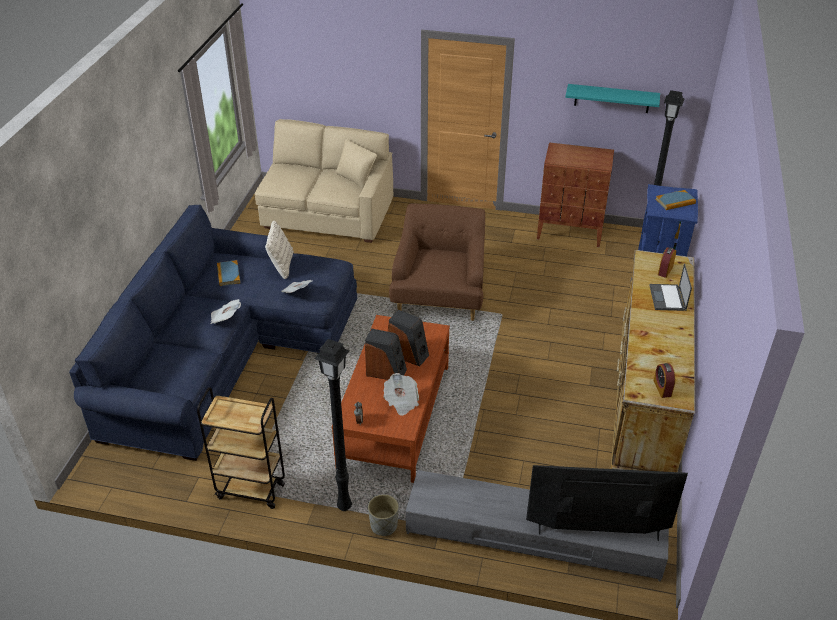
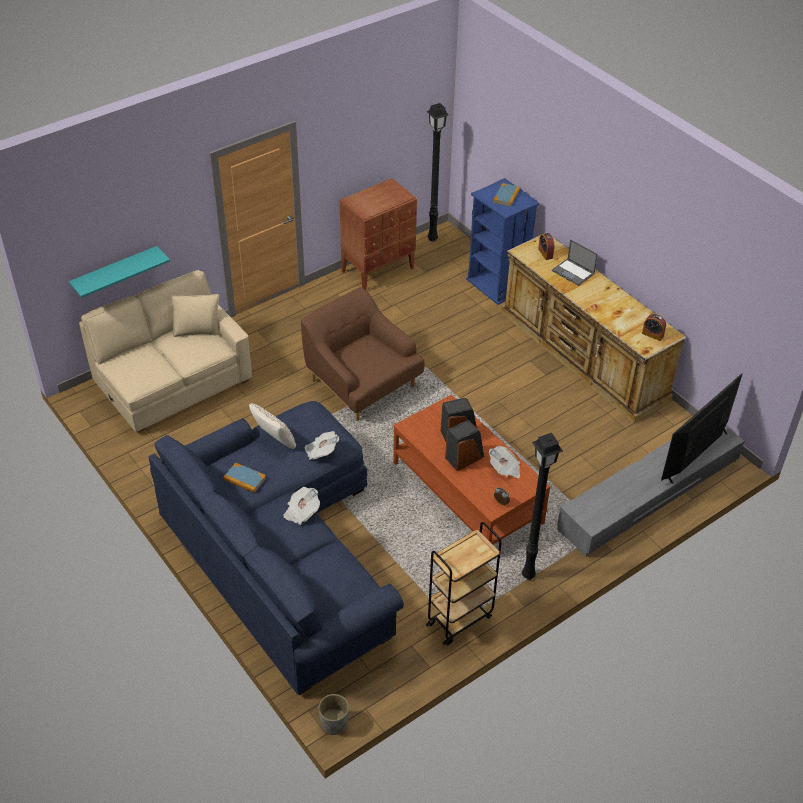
camera: 50 degrees left, 5 degrees up
grey planter [368,494,399,536] -> grey planter moved to [319,694,349,735]
turquoise shelf [565,84,660,113] -> turquoise shelf moved to [69,246,170,298]

